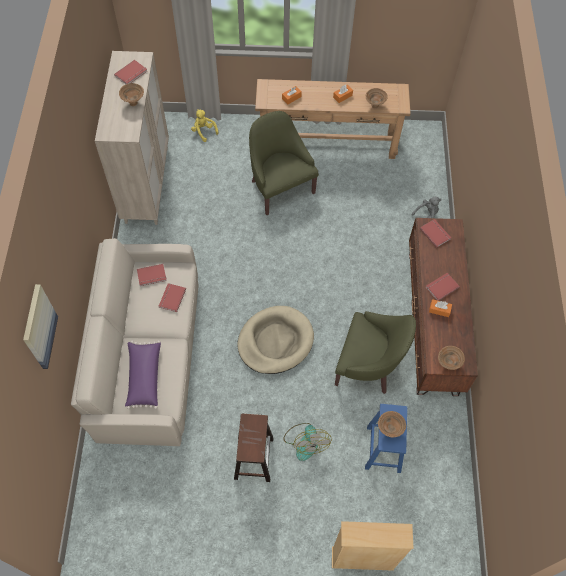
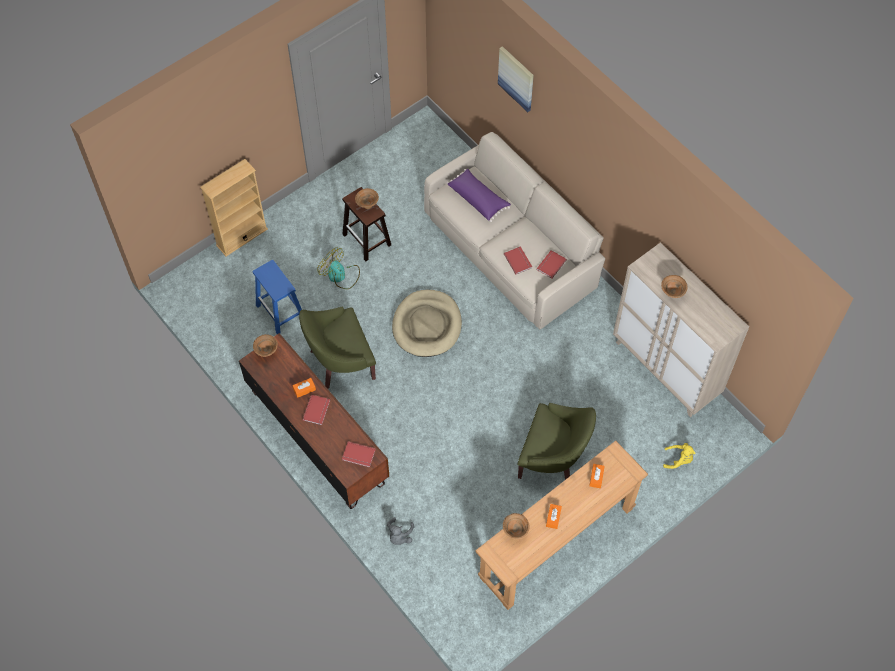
camera: 140 degrees right, 0 degrees up
red book [114,60,147,85] -> none
brown bowl [378,411,406,437] -> brown bowl moved to [355,188,379,209]

